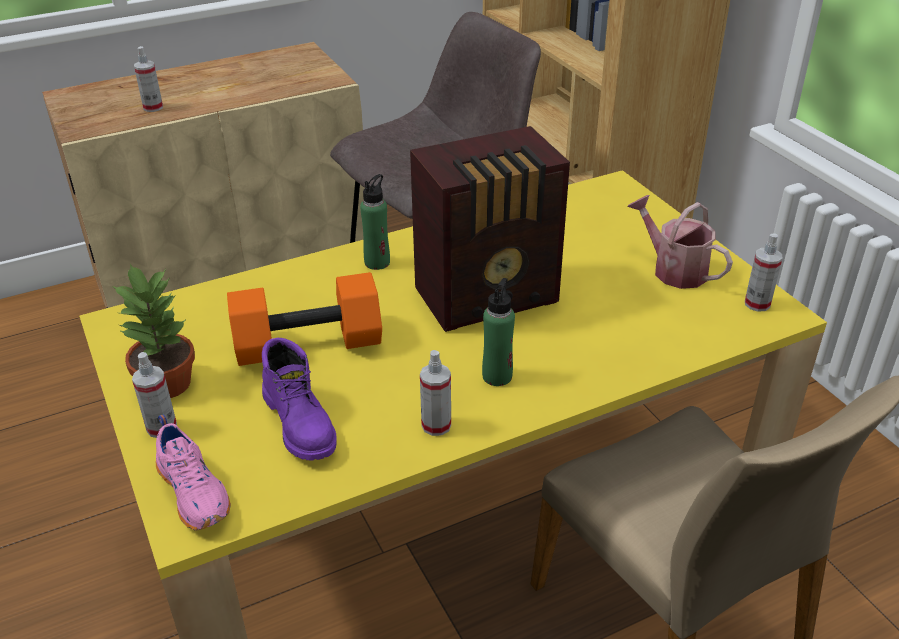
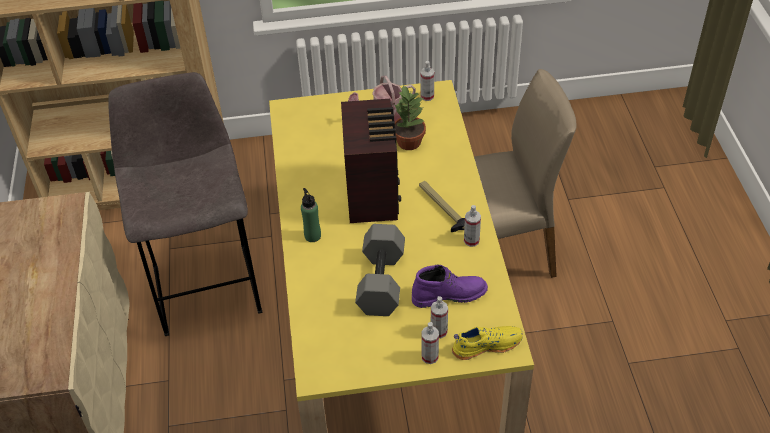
camera: 70 degrees left, 10 degrees up
potted plant [113,264,195,398] -> potted plant moved to [395,85,426,150]
spray bottle [134,46,163,112] -> spray bottle moved to [431,296,448,338]
pink shoe [156,414,231,531] -> yellow shoe [452,326,523,360]
orange dumbbell [227,272,382,366] -> grey dumbbell [355,224,405,316]
green bottle [482,278,515,386] -> hammer [419,181,465,232]

